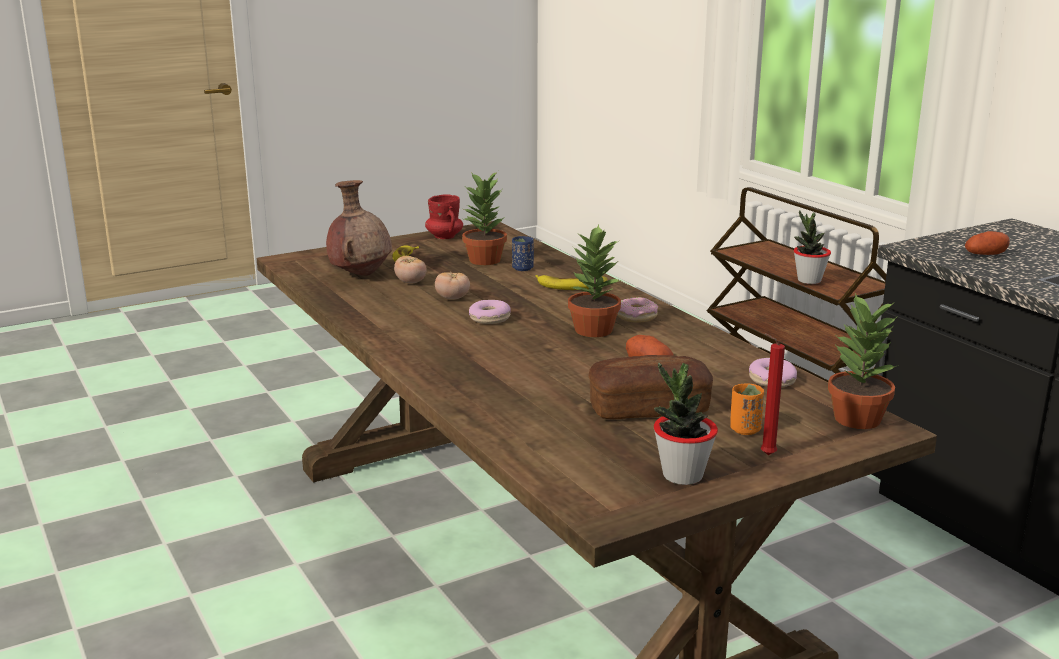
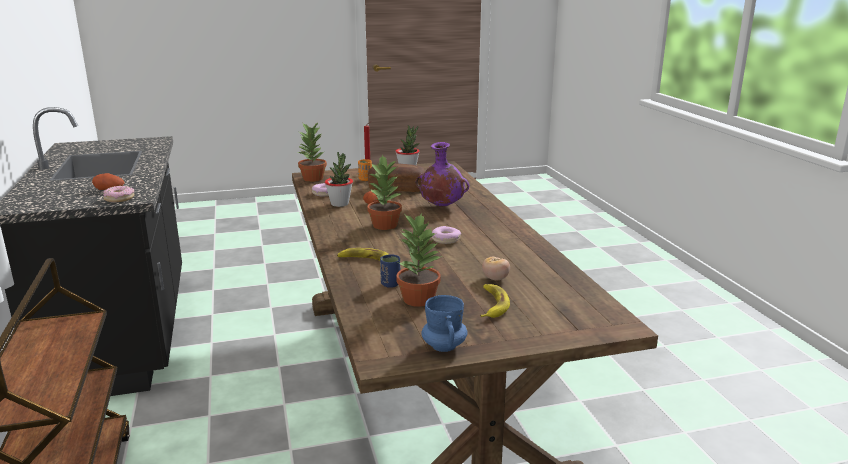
camera: 165 degrees left, 0 degrees up
brown vase [326,180,392,276] -> none
red mug [425,194,463,239] -> blue mug [421,295,467,352]
tomato [435,272,470,300] -> none
donut [617,297,658,323] -> donut moved to [103,186,134,202]
potted plant [794,210,831,284] -> potted plant moved to [325,152,353,207]
none -> purple vase [416,142,469,207]

